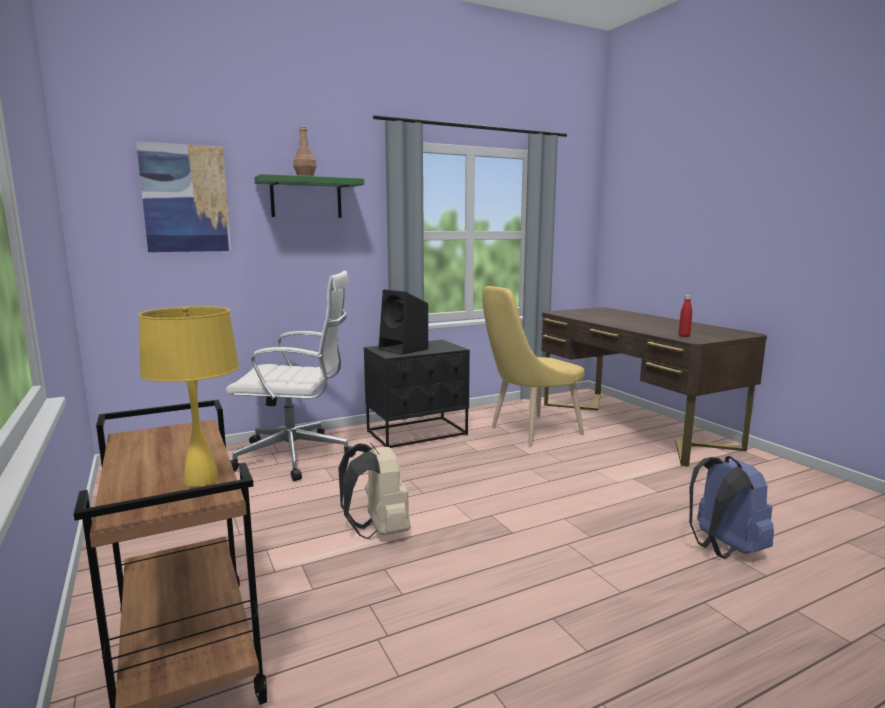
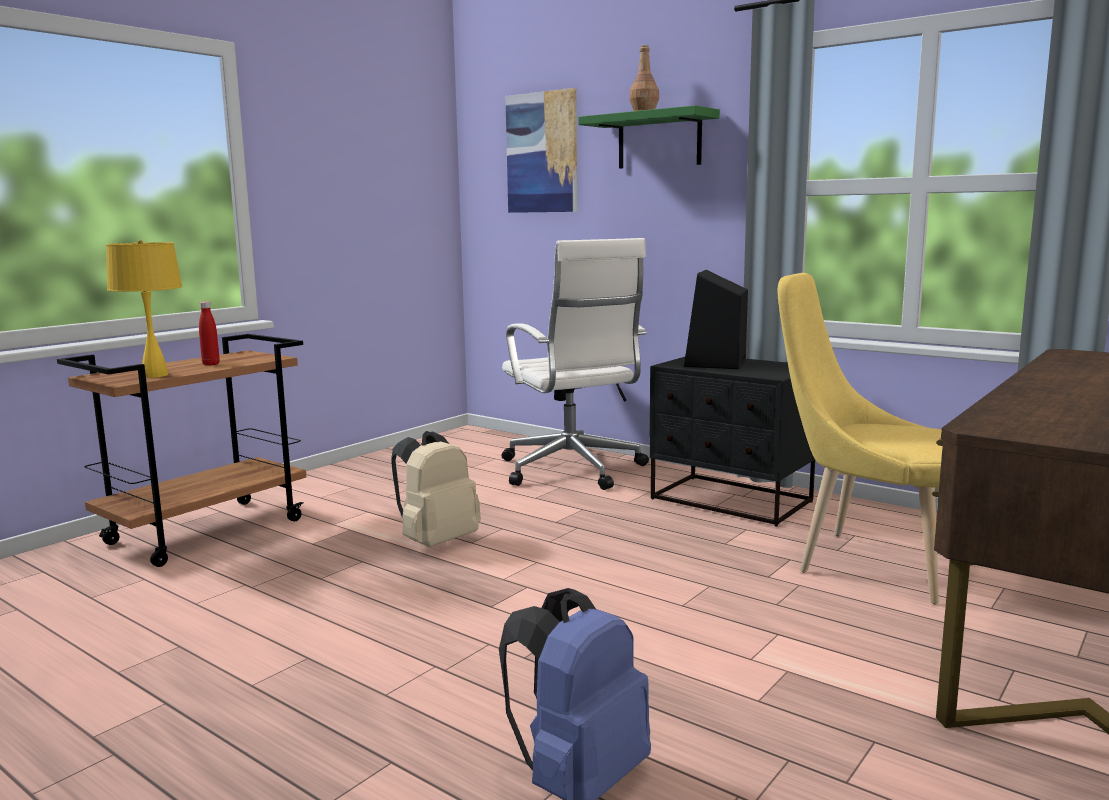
camera: 65 degrees right, 0 degrees up
red bottle [679,295,692,337] -> red bottle moved to [199,302,220,366]

